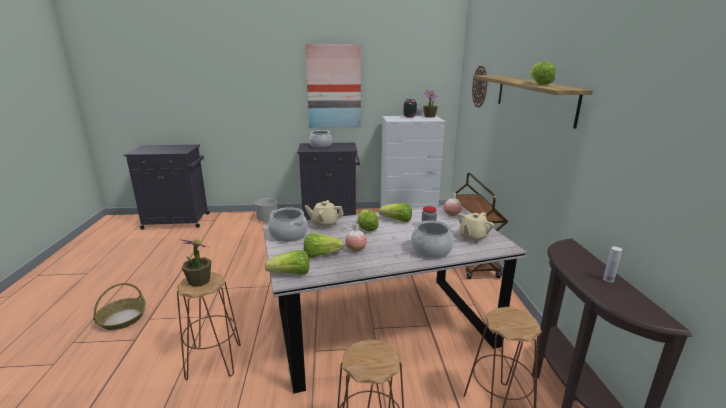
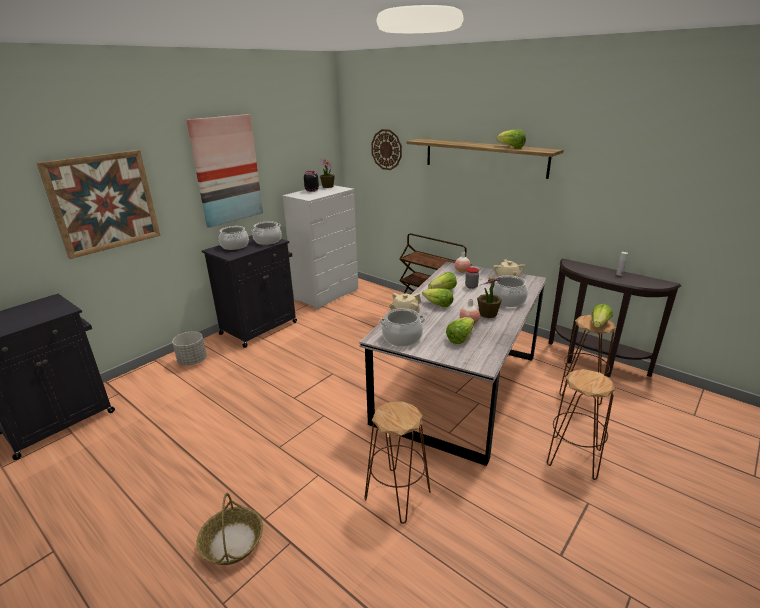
camera: 45 degrees left, 5 degrees up
potted plant [180,239,212,287] -> potted plant moved to [477,277,504,318]
lettuce [265,250,309,275] -> lettuce moved to [591,304,613,328]
none -> picture [37,150,160,259]
none -> cooking pot [251,221,281,245]

